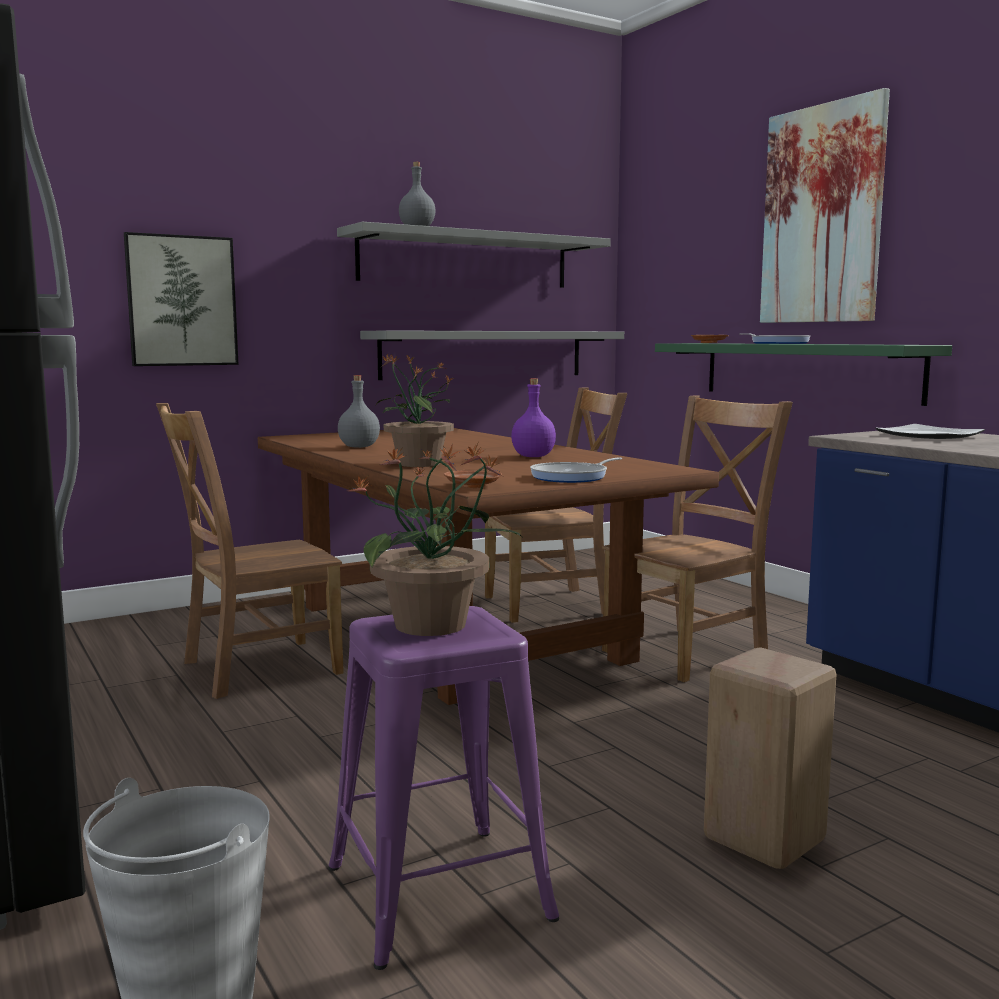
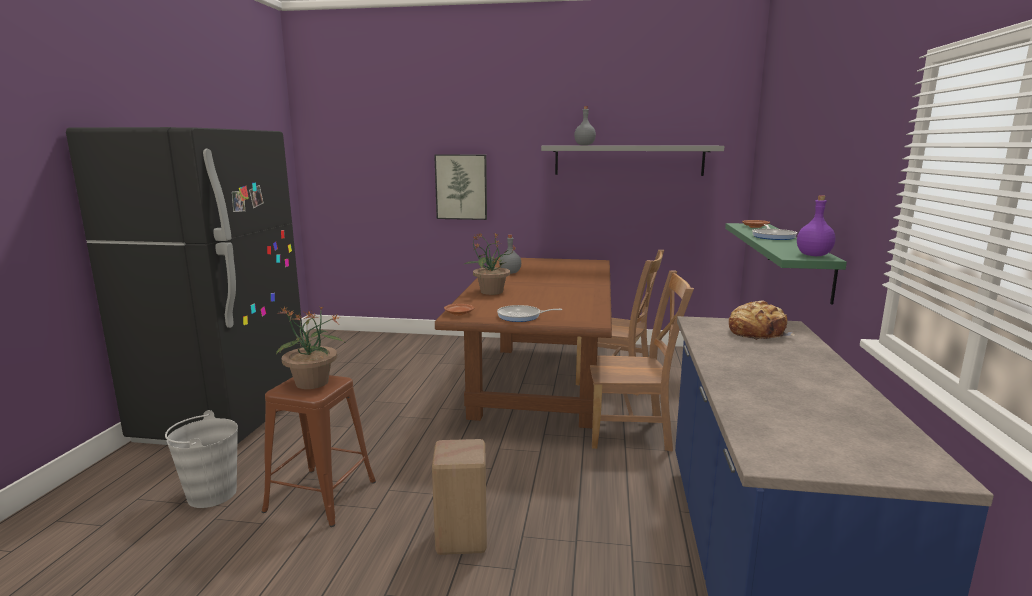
camera: 40 degrees right, 5 degrees up
brown chair [156,403,344,699] -> none
purple stool [328,606,559,970] -> brown stool [262,375,376,527]
grey shelf [360,330,624,380] -> none
purple bottle [511,378,556,457] -> purple bottle moved to [797,195,836,256]
picture [760,88,890,323] -> none
plate [875,424,985,439] -> bread [729,300,794,340]

